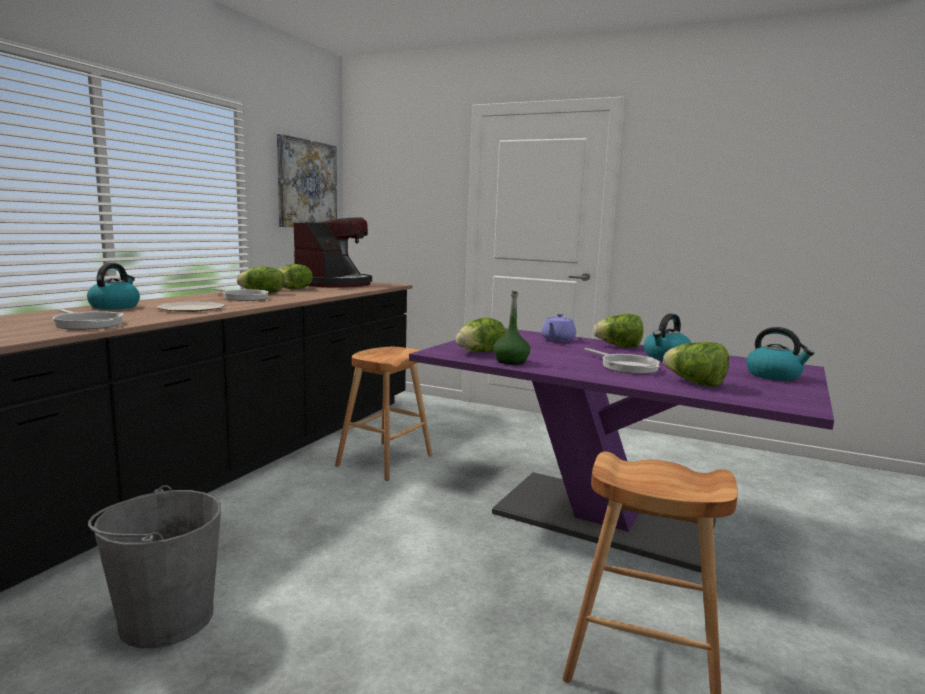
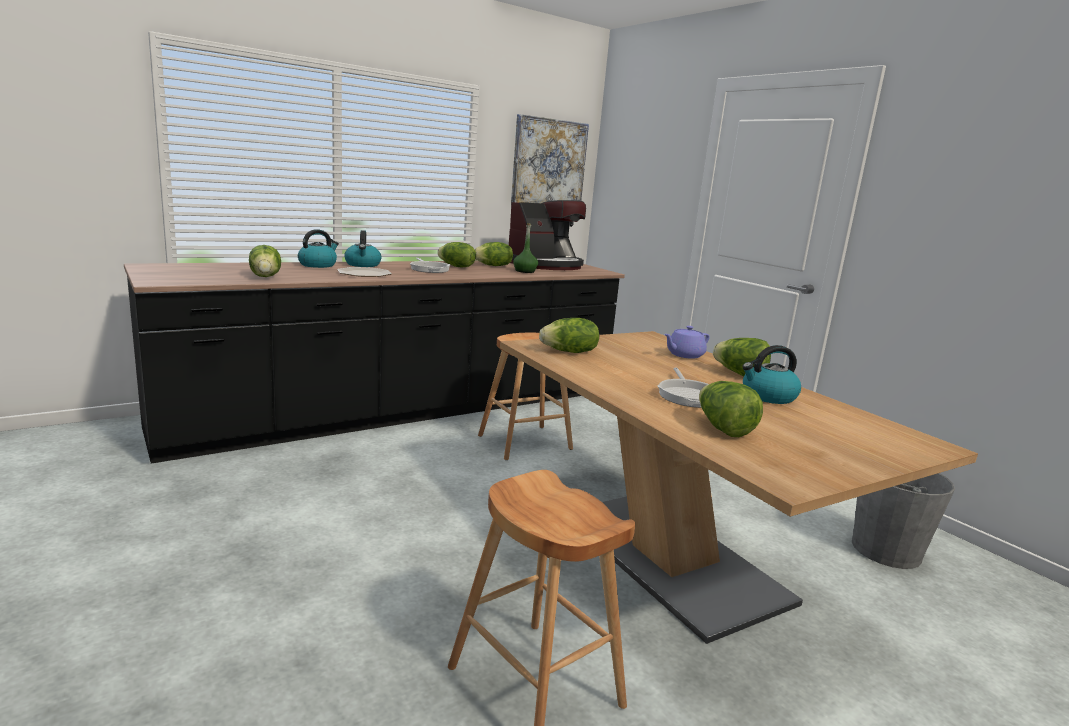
camera: 30 degrees right, 5 degrees up
frying pan [52,309,123,330] -> lettuce [249,245,281,277]
grey bucket [88,485,221,648] -> grey bucket moved to [852,473,955,569]
purple dining table [409,328,834,573] -> brown dining table [500,331,978,644]
green bottle [493,291,530,365] -> green bottle moved to [513,223,538,273]
kettle [746,327,814,381] -> kettle moved to [344,230,381,267]

